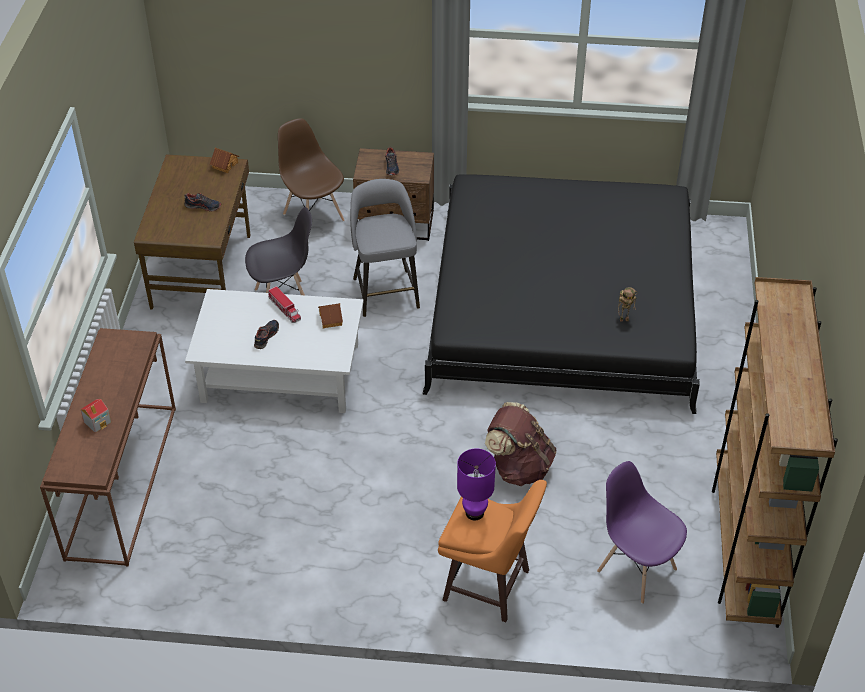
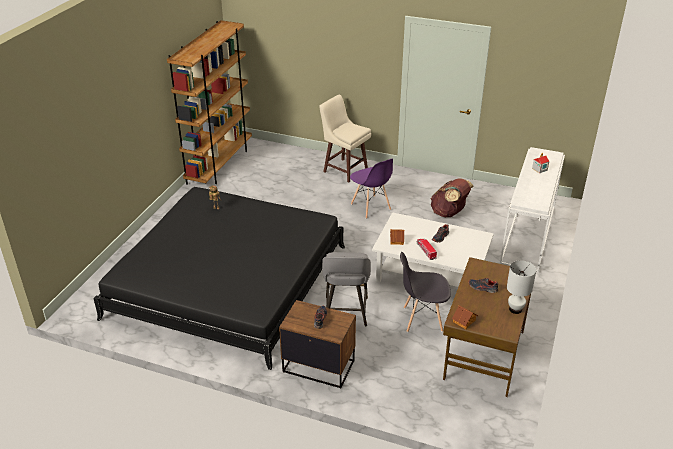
camera: 165 degrees left, 10 degrees down
brown console table [40,328,176,566] -> white console table [500,147,565,273]
brown chair [278,118,345,222] -> none
orange stool [438,480,547,622] -> beige stool [319,95,371,182]
purple table lamp [457,449,496,520] -> none
brown backpack [485,402,557,486] -> brown backpack moved to [431,178,473,217]
purple chair [597,461,687,604] -> purple chair moved to [350,159,393,219]
none -> white table lamp [507,260,536,314]

